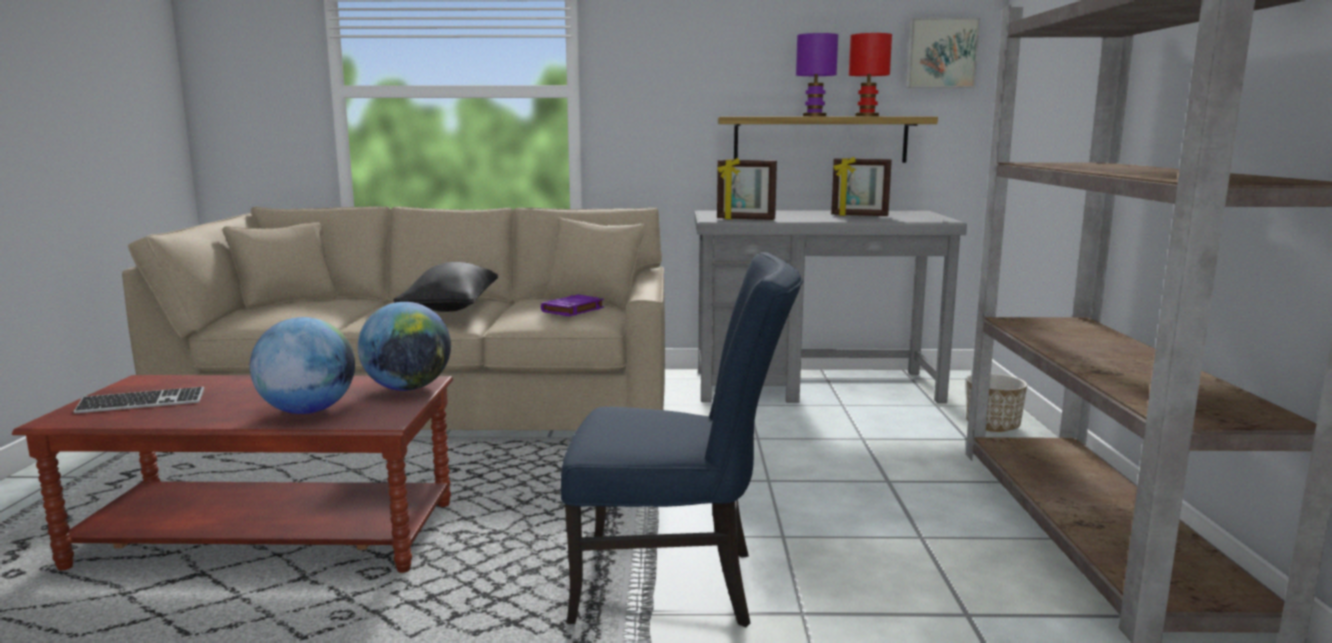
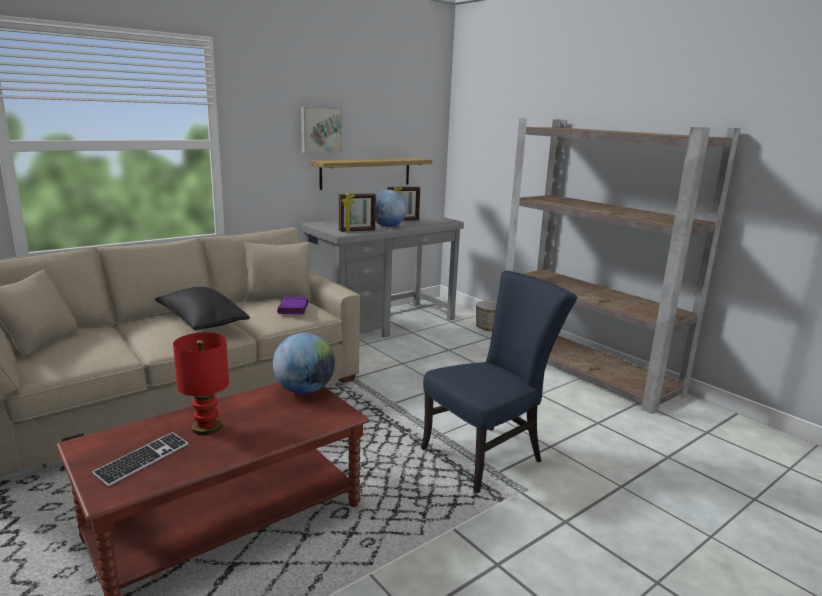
camera: 40 degrees left, 5 degrees up
globe [250,317,355,414] -> globe moved to [375,190,407,227]
purple table lamp [796,33,838,117] -> none
red table lamp [848,33,892,117] -> red table lamp moved to [173,332,229,435]
picture [906,18,980,88] -> picture moved to [301,107,342,153]

